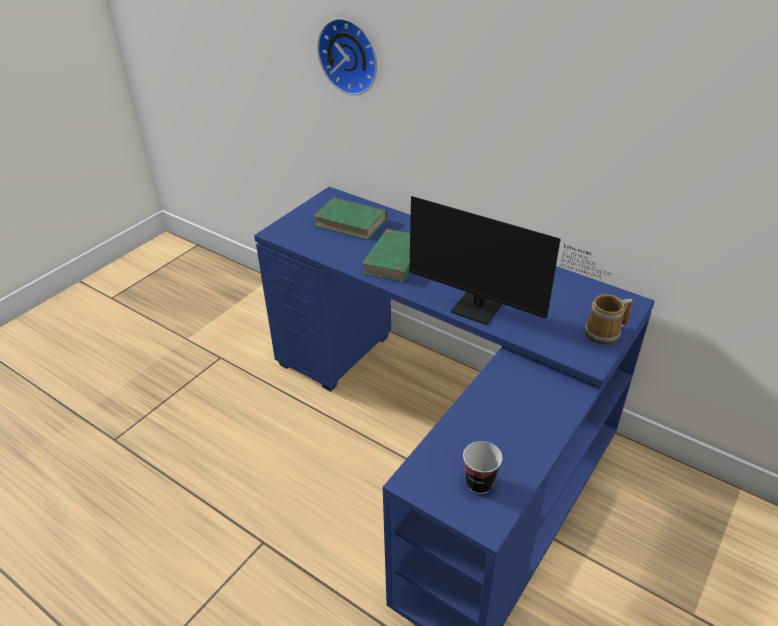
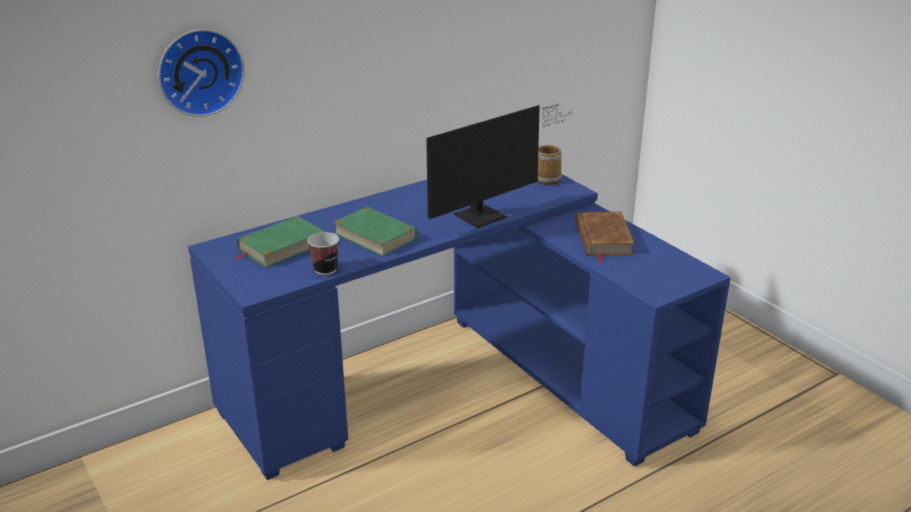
camera: 70 degrees left, 10 degrees down
cup [463,441,503,494] -> cup moved to [307,232,339,275]
none -> brown book [576,212,635,263]

